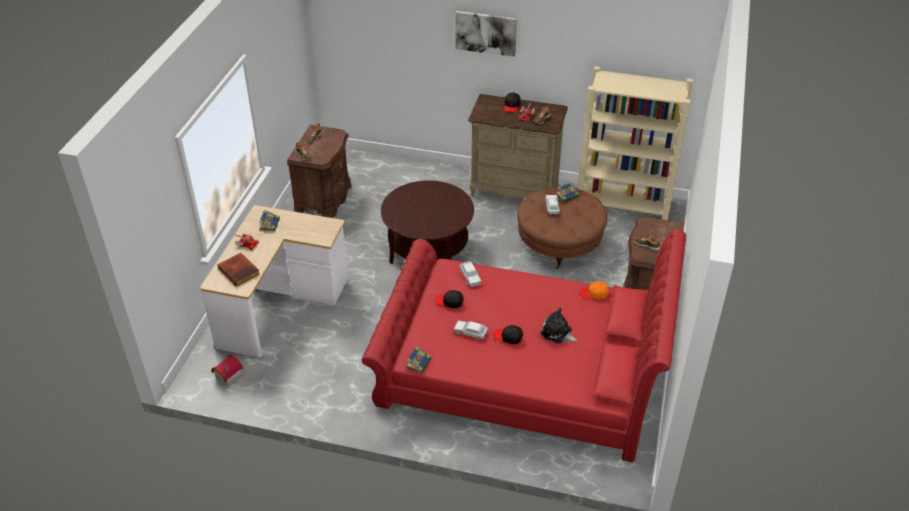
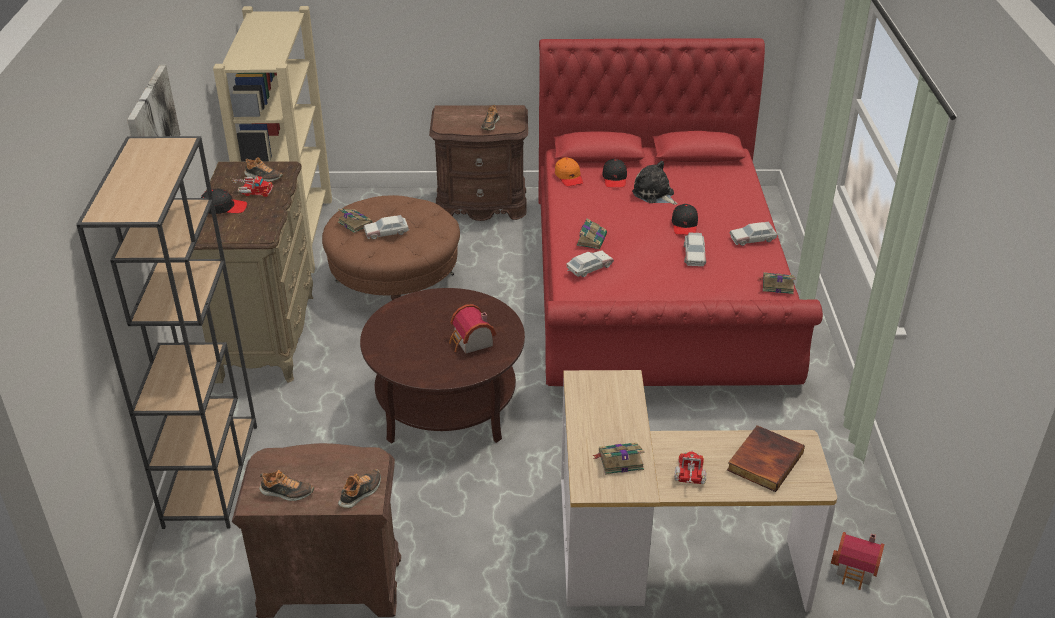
camera: 105 degrees left, 5 degrees down
black cap [435,290,464,308] -> black cap moved to [603,159,627,187]
plush toy [540,308,578,344] -> plush toy turned 120 degrees clockwise [632,161,678,205]
none -> bookcase [76,136,257,529]
none -> toy house [449,304,496,354]
none -> book [577,218,607,249]
none -> toy car [729,222,777,246]

